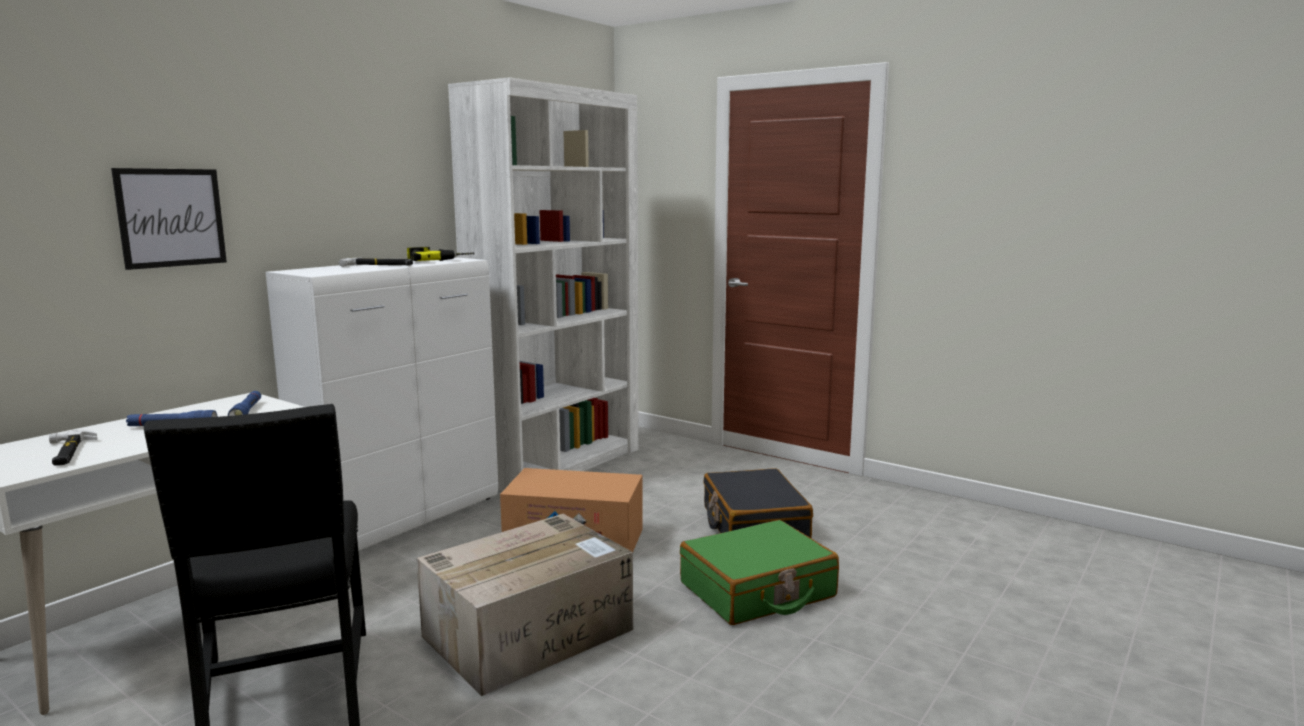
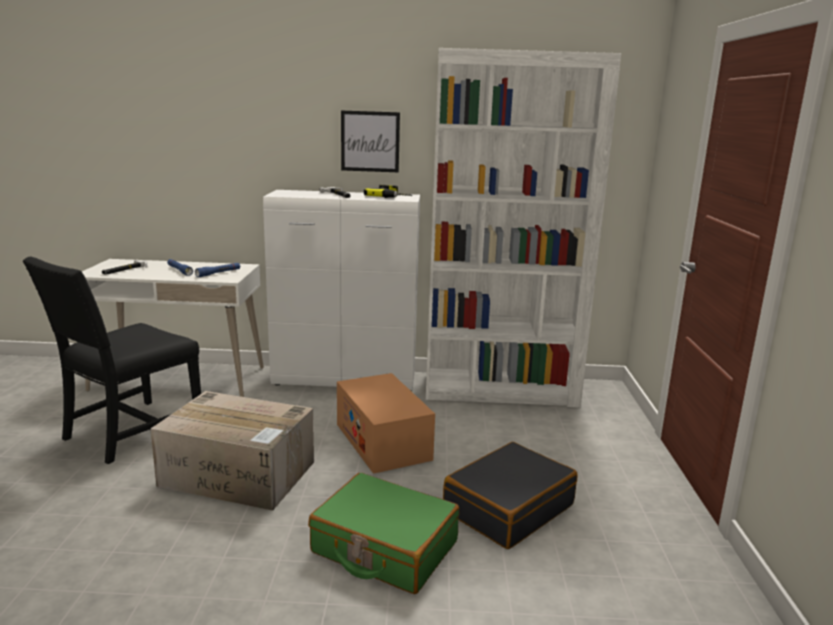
camera: 55 degrees right, 5 degrees up
picture [111,168,227,270] -> picture moved to [341,110,400,172]

